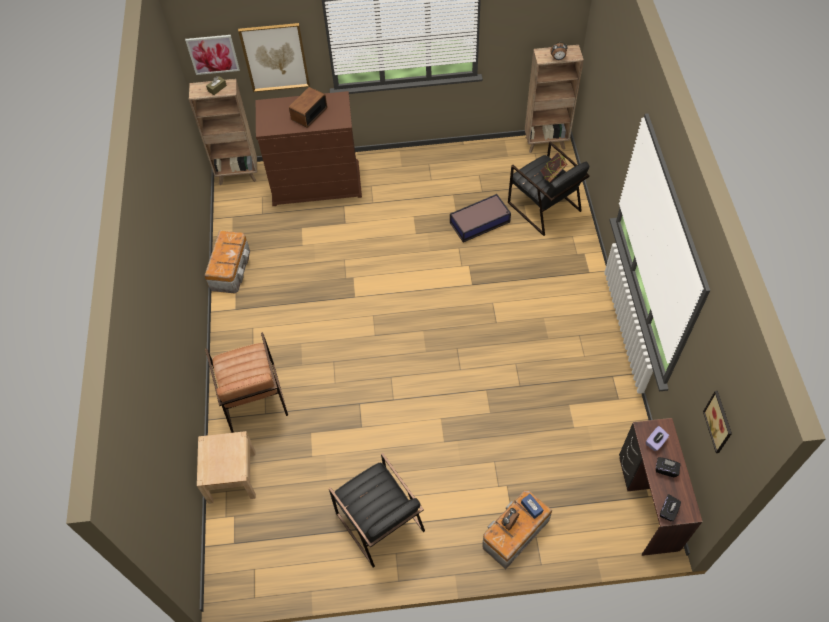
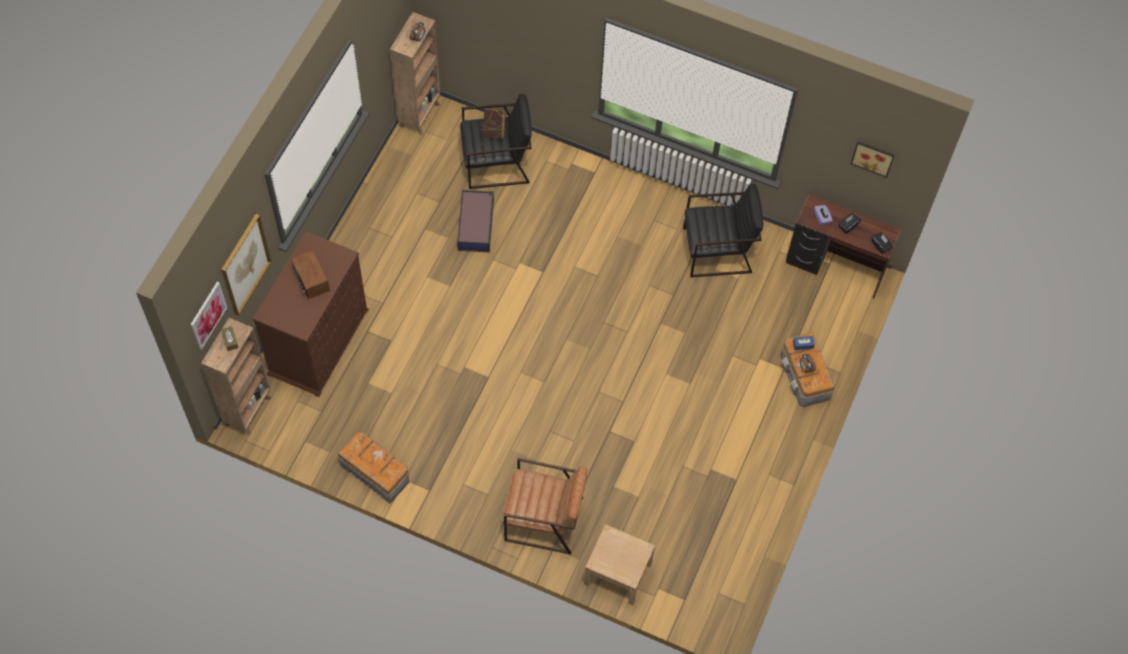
camera: 65 degrees left, 5 degrees up
black armchair [329,453,425,568] -> black armchair moved to [683,184,763,277]

